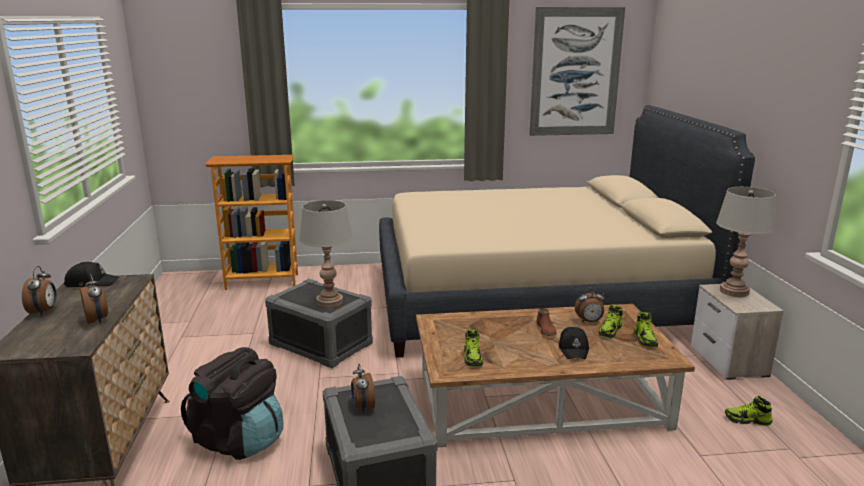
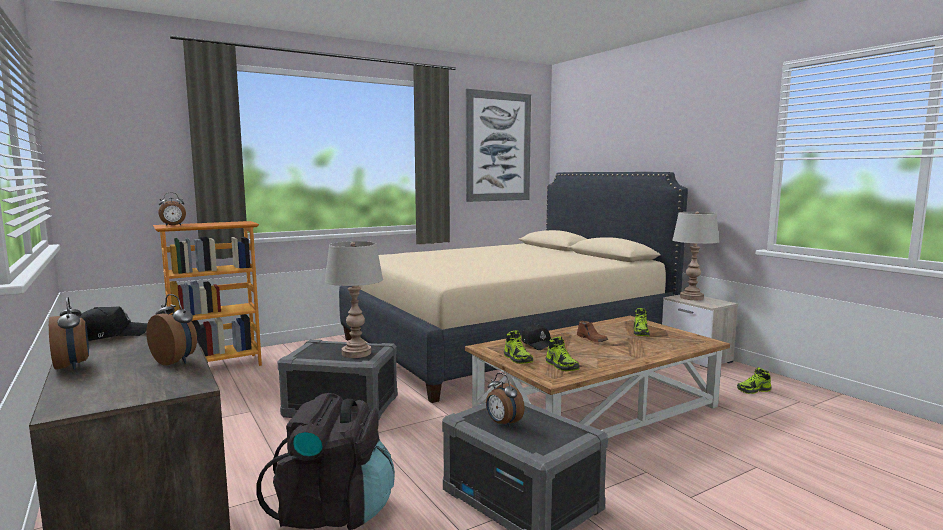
camera: 25 degrees left, 10 degrees down
black cap [559,327,589,360] -> black cap moved to [521,324,551,350]
alarm clock [575,287,605,323] -> alarm clock moved to [158,192,186,226]
shoe [634,312,658,347] -> shoe moved to [504,330,533,364]

